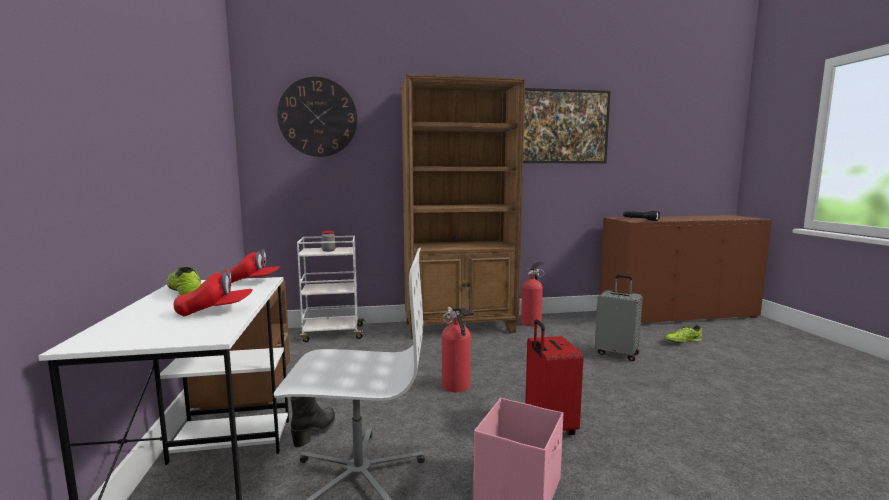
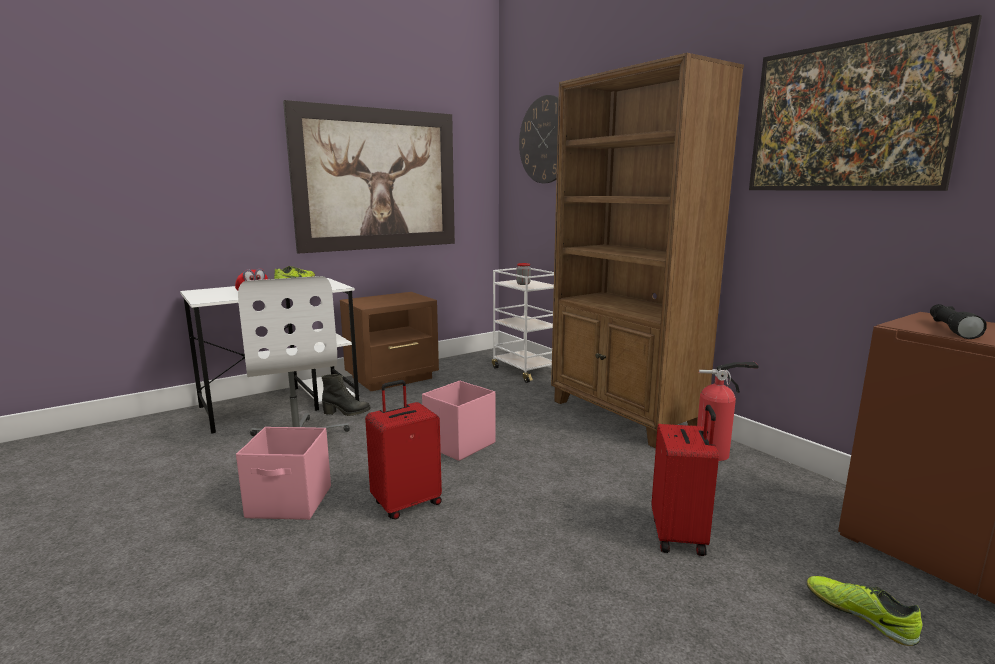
camera: 65 degrees right, 5 degrees up
red cap [222,249,281,283] -> none
fire extinguisher [442,307,474,392] -> pink storage box [422,381,495,461]
grey suitcase [595,275,643,361] -> red suitcase [652,405,719,556]
none -> picture [283,100,455,254]

